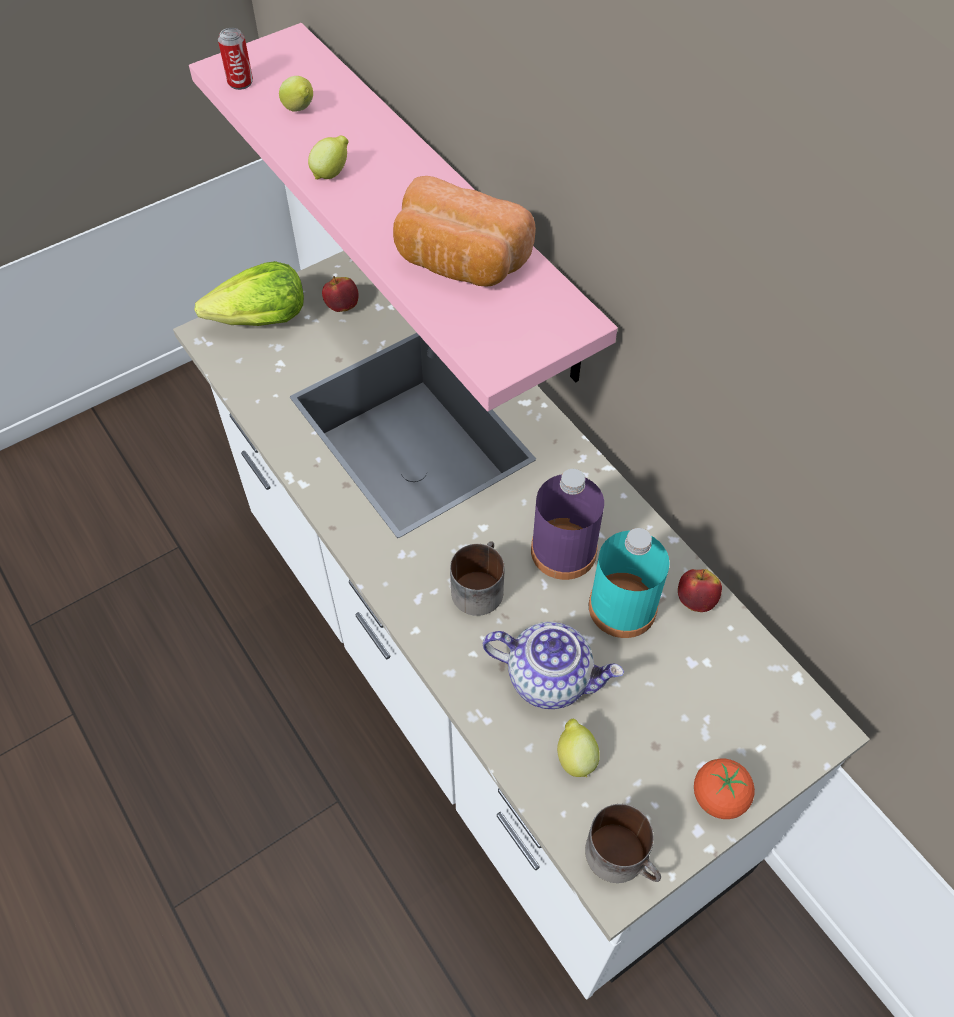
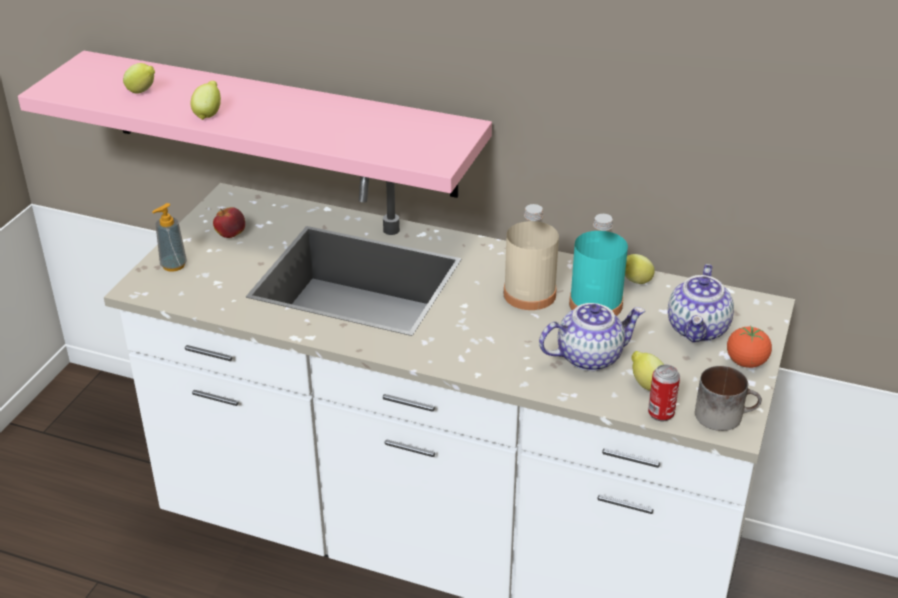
camera: 35 degrees left, 20 degrees down
lettuce [195,261,304,326] -> soap dispenser [152,203,187,272]
can [218,28,253,90] -> can moved to [648,365,680,421]
bread [393,176,536,287] -> none
mug [450,541,505,616] -> none
purple bottle [531,469,604,580] -> beige bottle [504,204,559,310]
apple [678,569,722,612] -> lemon [625,254,655,284]
none -> teapot [668,264,734,342]

